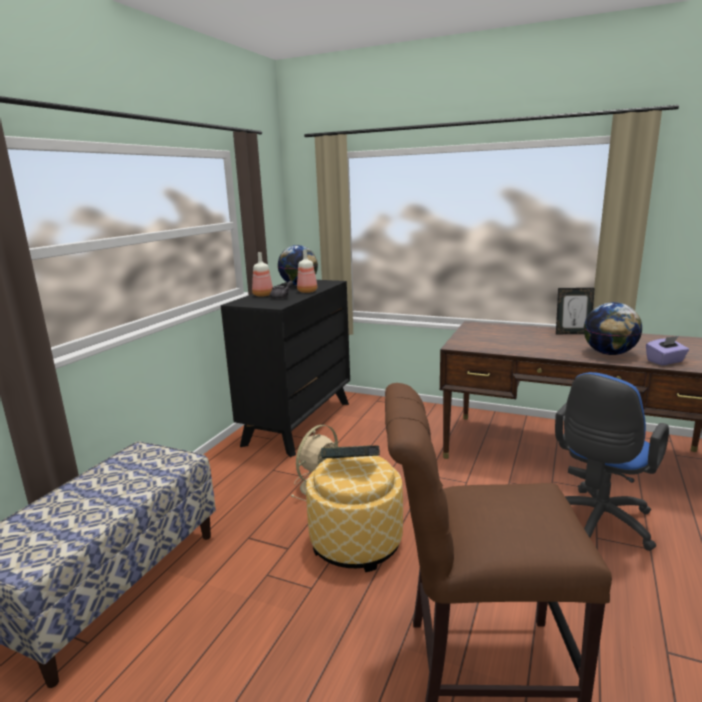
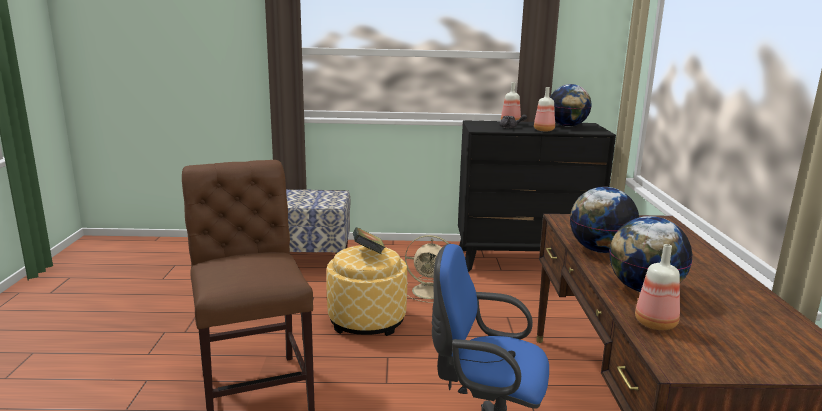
camera: 65 degrees right, 0 degrees up
picture frame [556,288,595,334] -> none
purple tissue box [646,336,689,365] -> bottle [635,244,680,330]
none -> globe [570,187,639,253]

